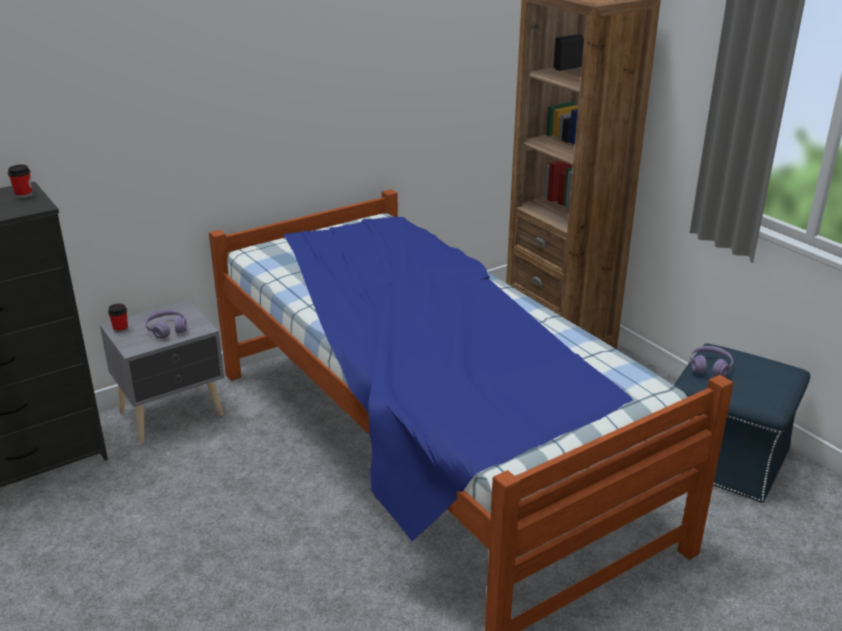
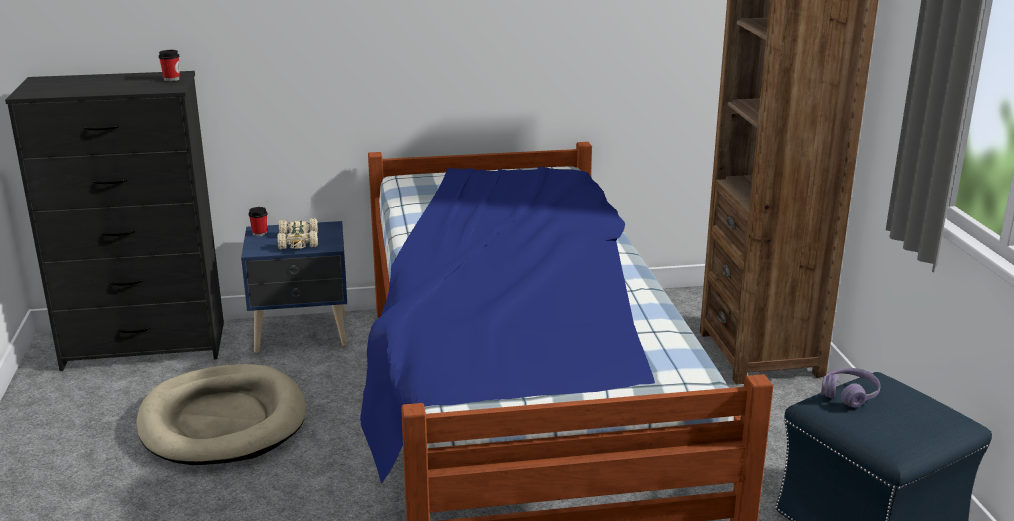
camera: 25 degrees right, 5 degrees down
grey nightstand [100,300,225,443] -> blue nightstand [241,221,347,353]
purple headphones [145,310,187,339] -> beige toy car [277,218,318,249]
none -> beige dog bed [137,364,306,465]

